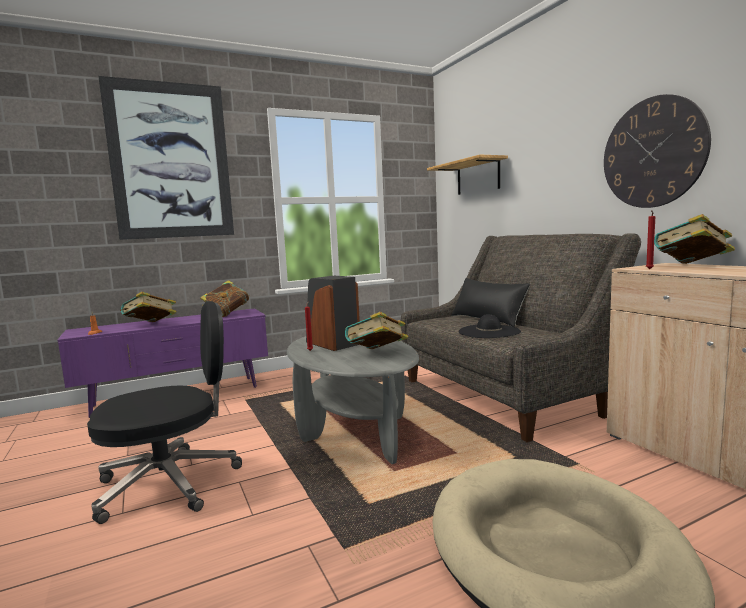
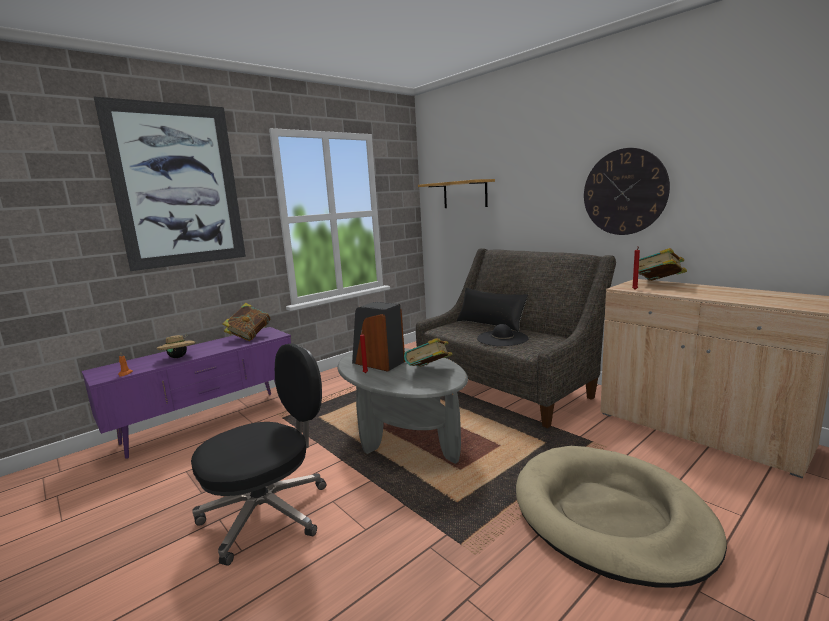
camera: 15 degrees left, 5 degrees up
book [120,292,176,322] -> beige hat [157,333,196,358]

